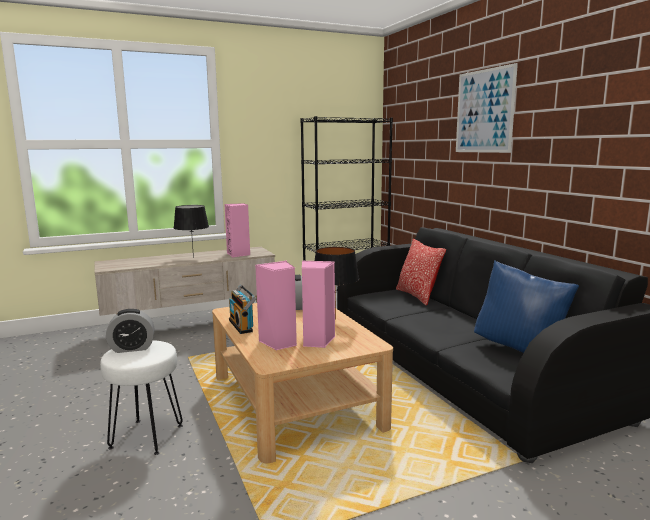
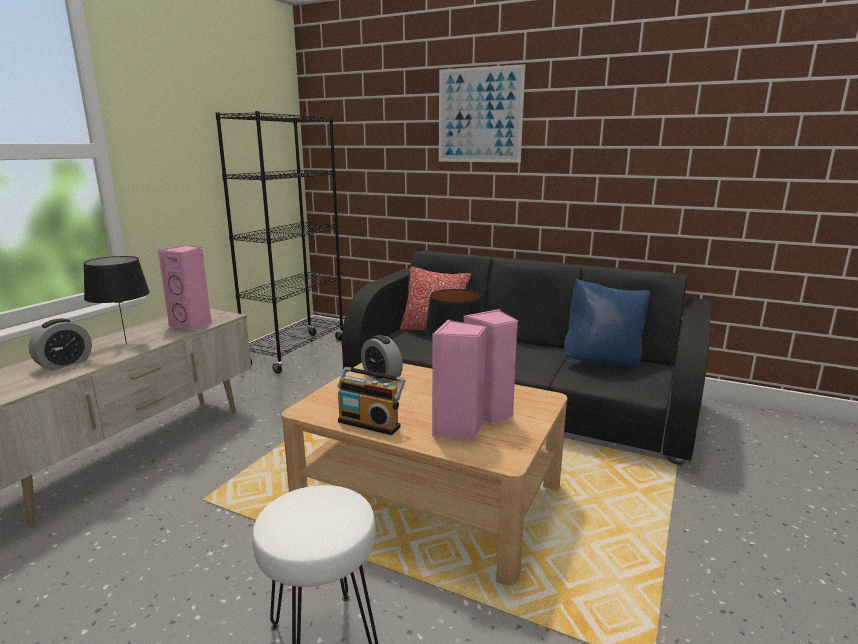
camera: 40 degrees left, 5 degrees up
alarm clock [106,309,154,353] -> alarm clock moved to [29,319,92,371]

